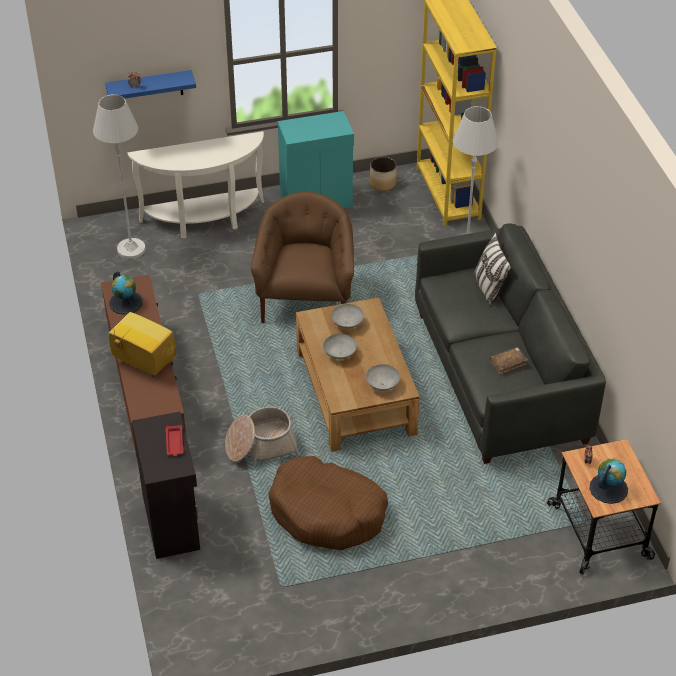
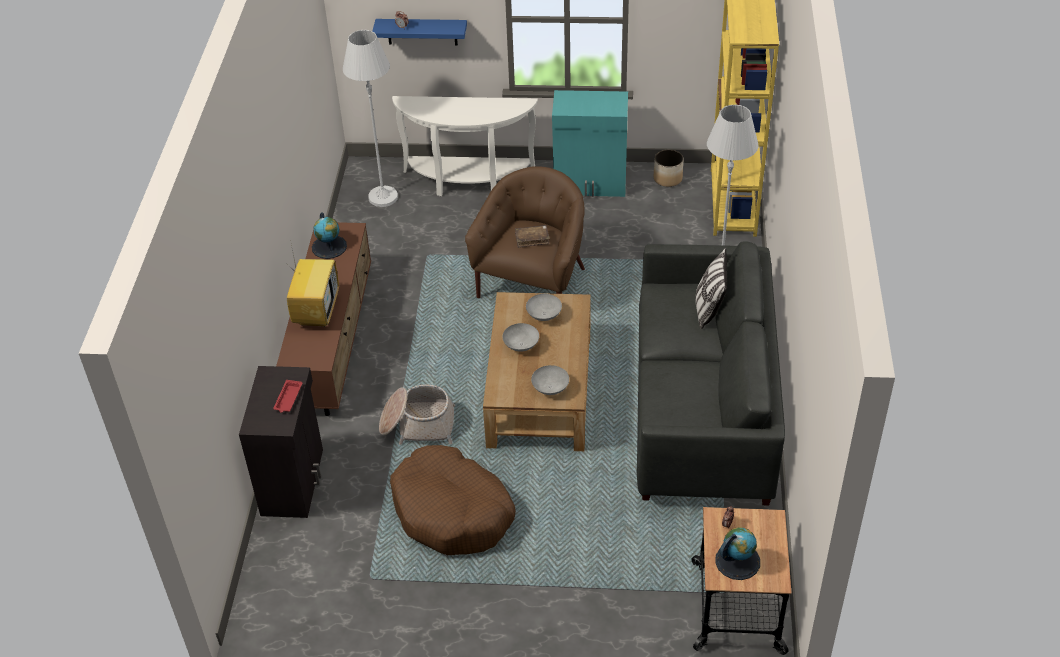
camera: 20 degrees right, 0 degrees up
television [109,312,176,377] -> television turned 45 degrees clockwise [287,240,339,327]
brown book [490,347,528,375] -> brown book moved to [515,225,550,248]

